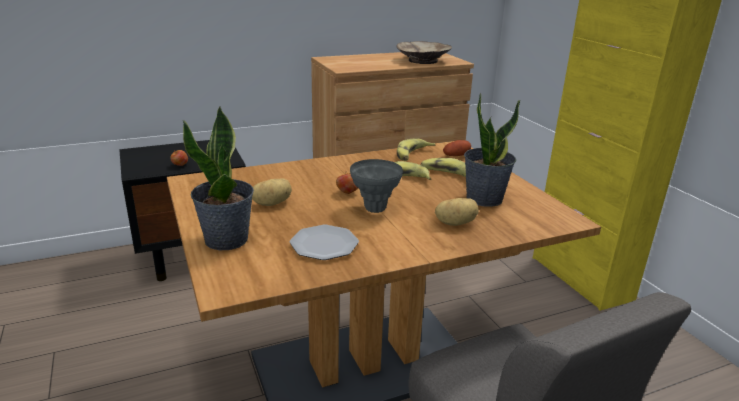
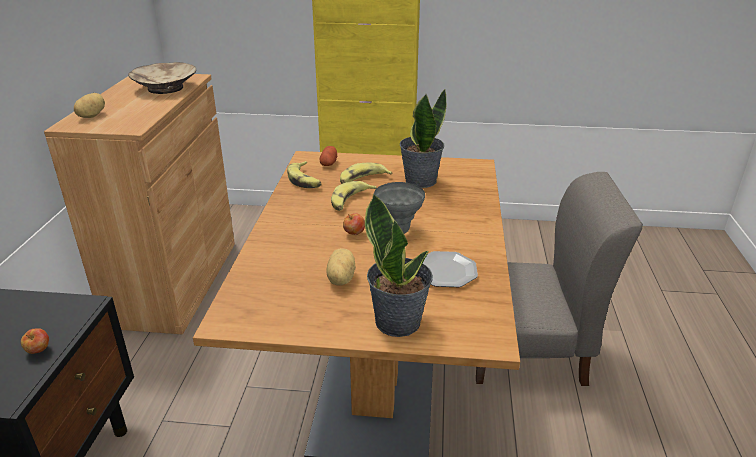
camera: 60 degrees left, 5 degrees up
potato [435,198,478,226] -> potato moved to [74,93,105,118]

